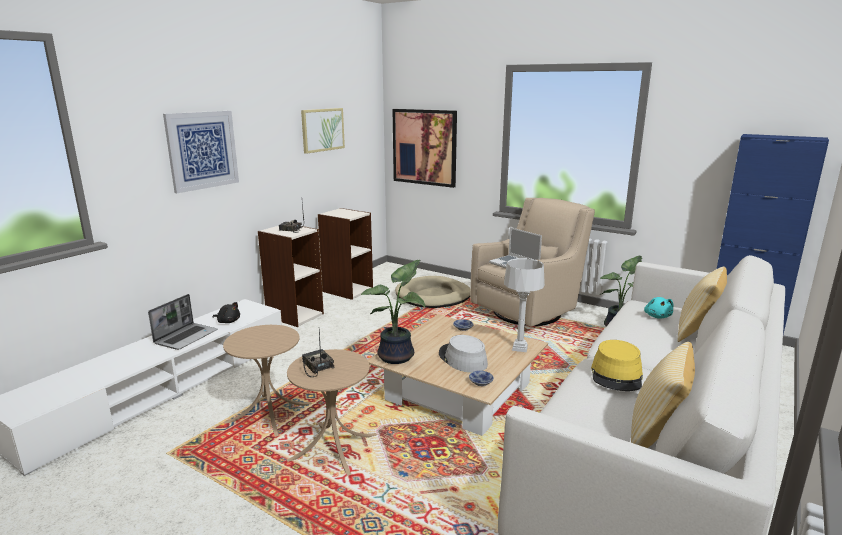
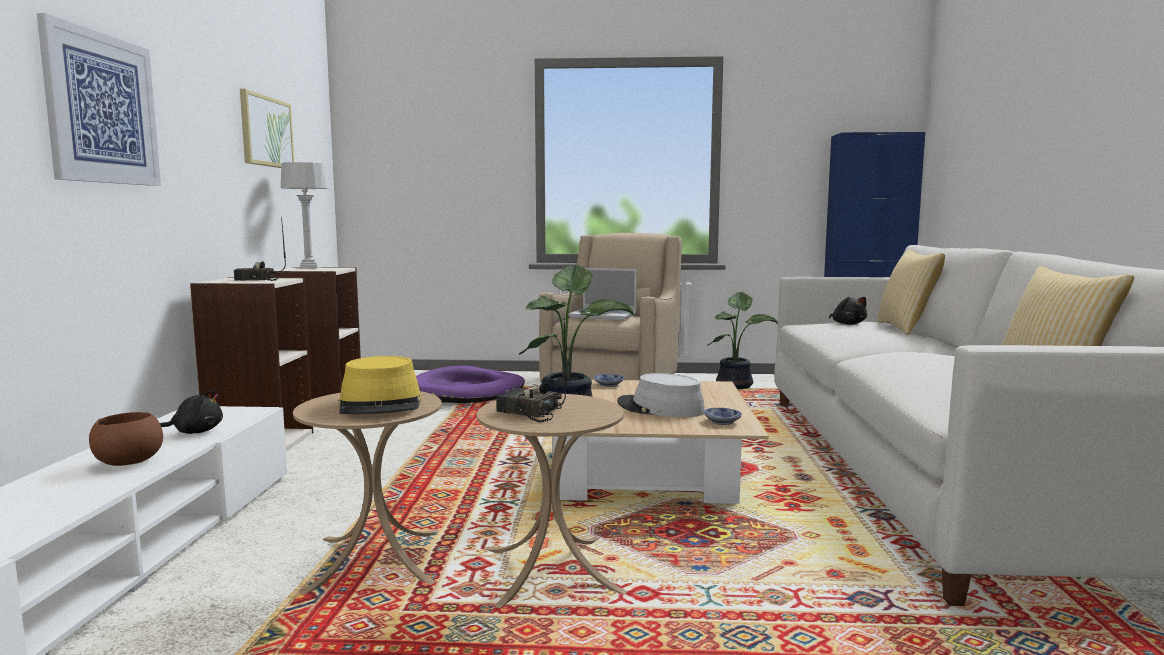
camera: 30 degrees left, 10 degrees down
laptop [148,294,218,350] -> brown bowl [89,412,163,466]
picture [392,109,457,188] -> none
beige dog bed [395,276,470,308] -> purple dog bed [416,366,525,403]
grey table lamp [504,258,545,352] -> grey table lamp moved to [281,162,328,269]
yellow hat [591,340,643,391] -> yellow hat moved to [339,356,422,414]
turquoise plush toy [644,297,674,319] -> black plush toy [829,297,867,325]

